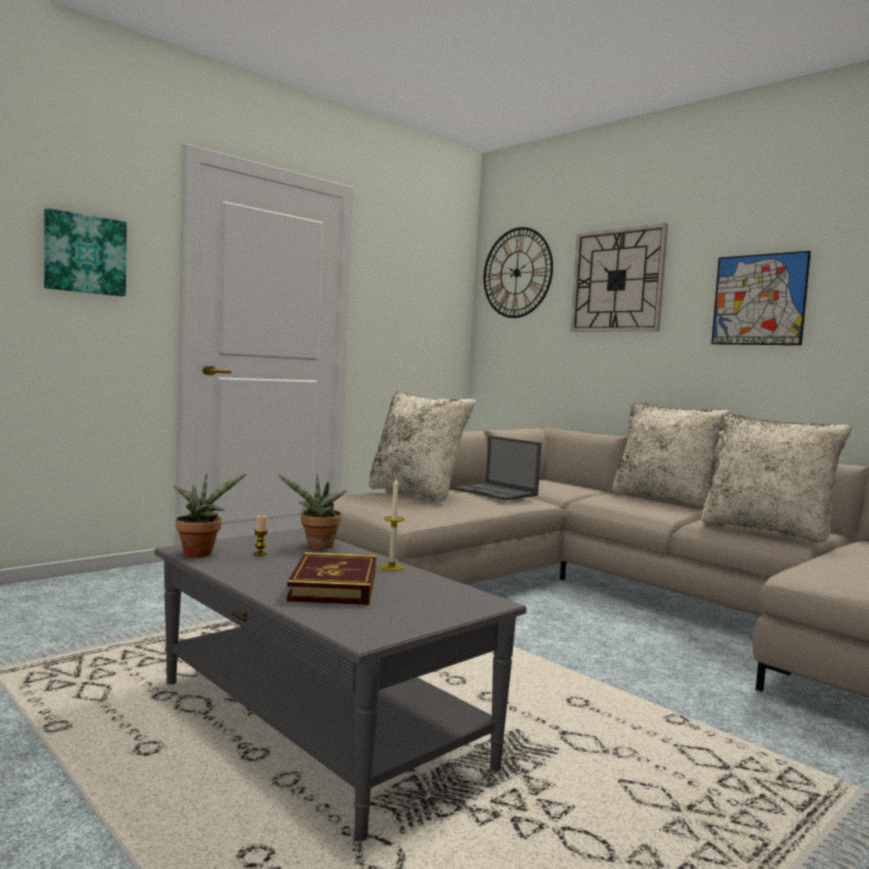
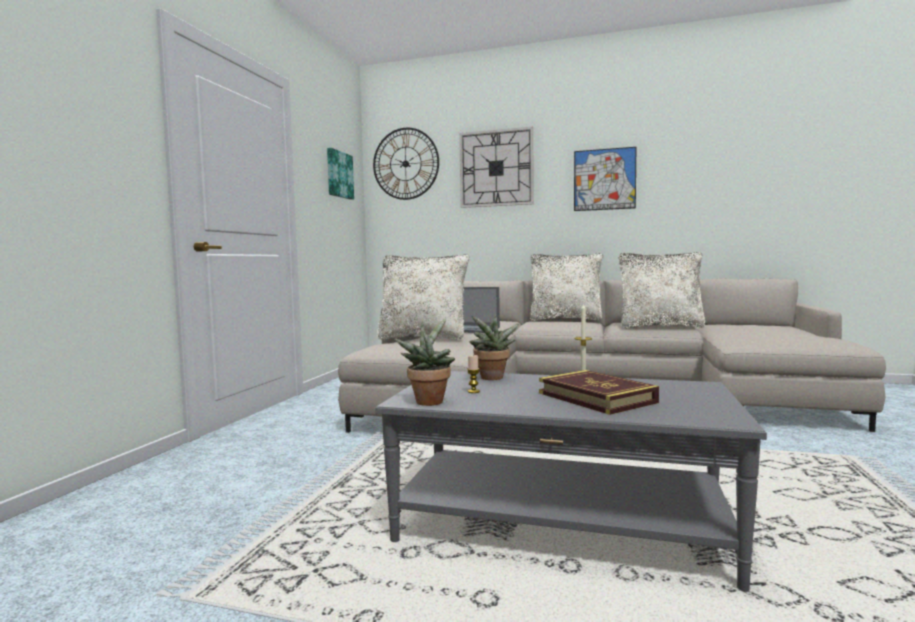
camera: 30 degrees left, 0 degrees up
picture [44,208,127,296] -> picture moved to [327,148,354,200]

